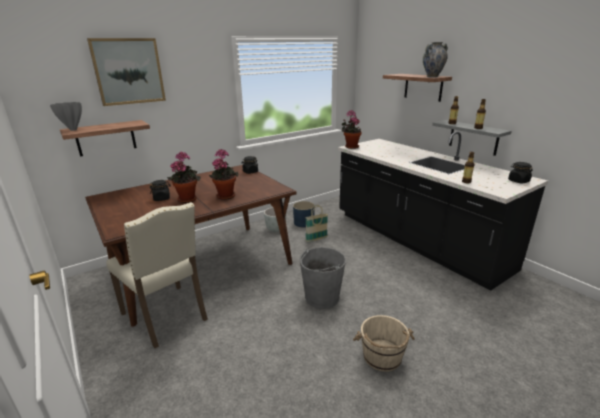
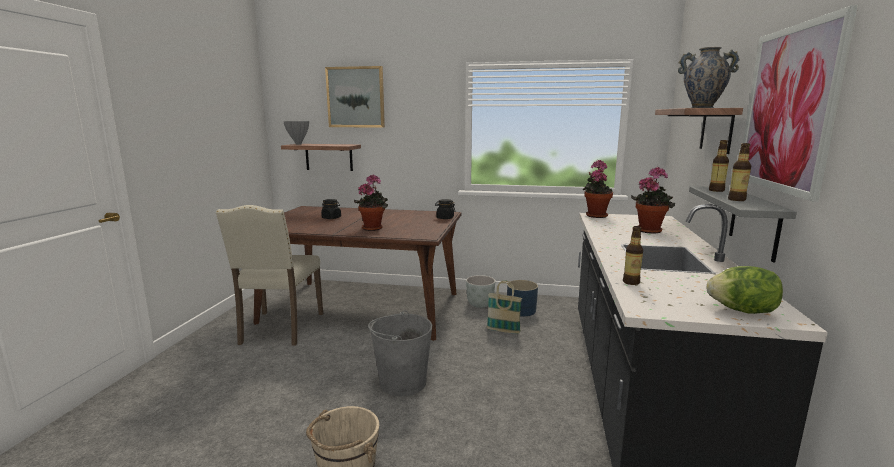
camera: 45 degrees right, 10 degrees down
potted plant [167,152,201,203] -> potted plant moved to [631,167,675,234]
black jar [508,162,533,183] -> lettuce [707,266,783,314]
none -> picture [743,5,858,202]

